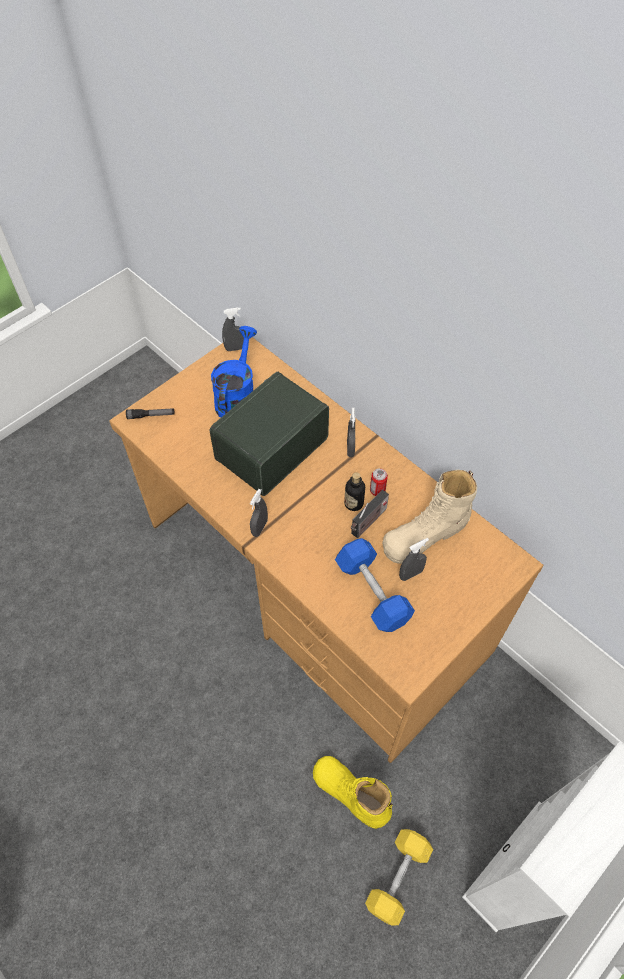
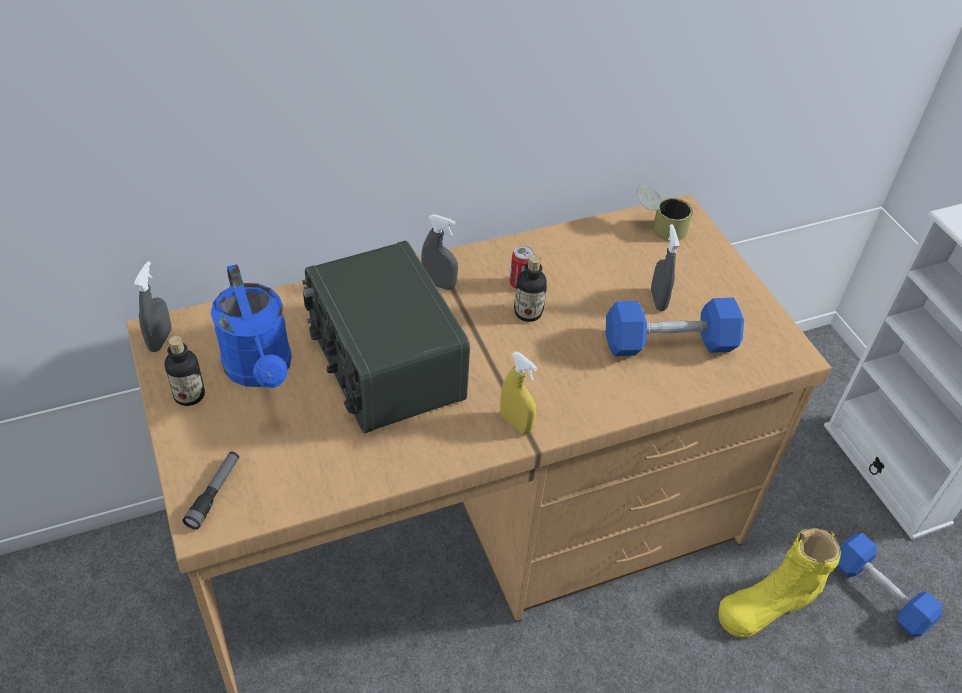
camera: 70 degrees left, 10 degrees down
blue watering can [211,326,257,418] -> blue watering can turned 150 degrees counterclockwise [211,264,292,388]
grey spray bottle [250,489,268,537] -> yellow spray bottle [500,351,538,434]
radio [351,490,389,538] -> none
yellow dumbbell [365,829,433,926] -> blue dumbbell [837,533,943,637]
beige boot [382,470,477,564] -> none
none -> bottle [164,336,205,406]
none -> can [637,185,693,241]

